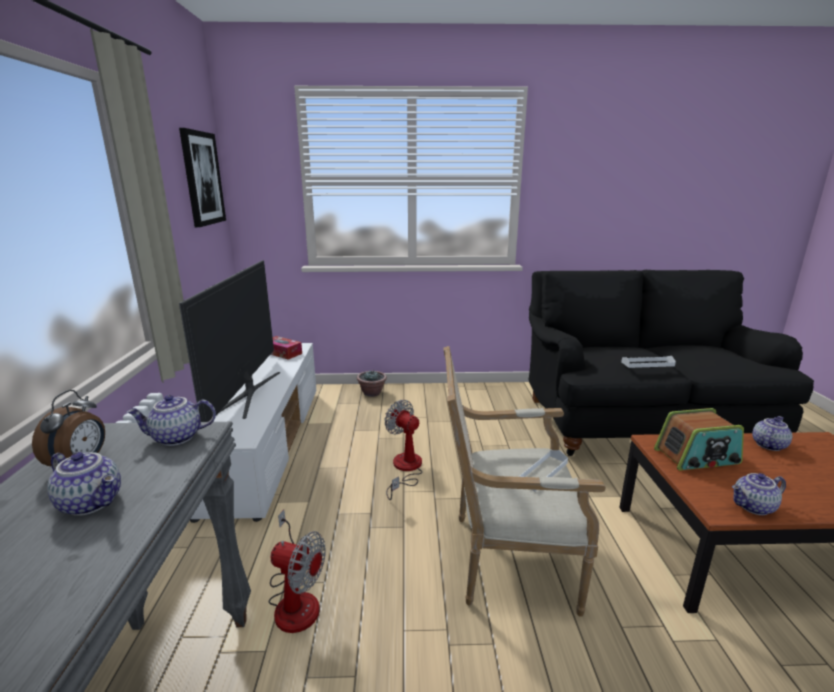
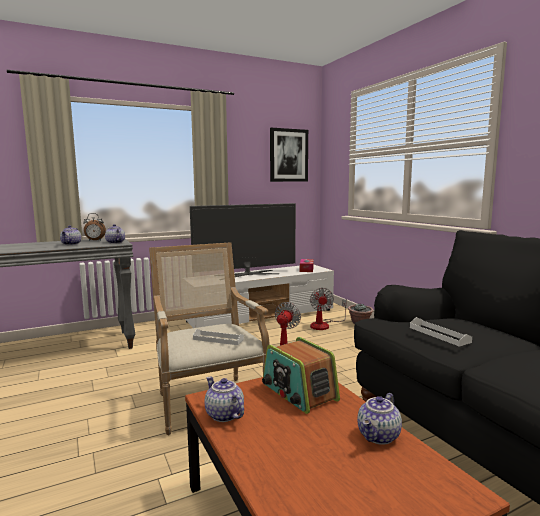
camera: 65 degrees right, 10 degrees down
fan [269,510,326,633] -> fan moved to [310,288,347,330]
teapot [752,416,792,451] -> teapot turned 105 degrees clockwise [357,393,402,445]

